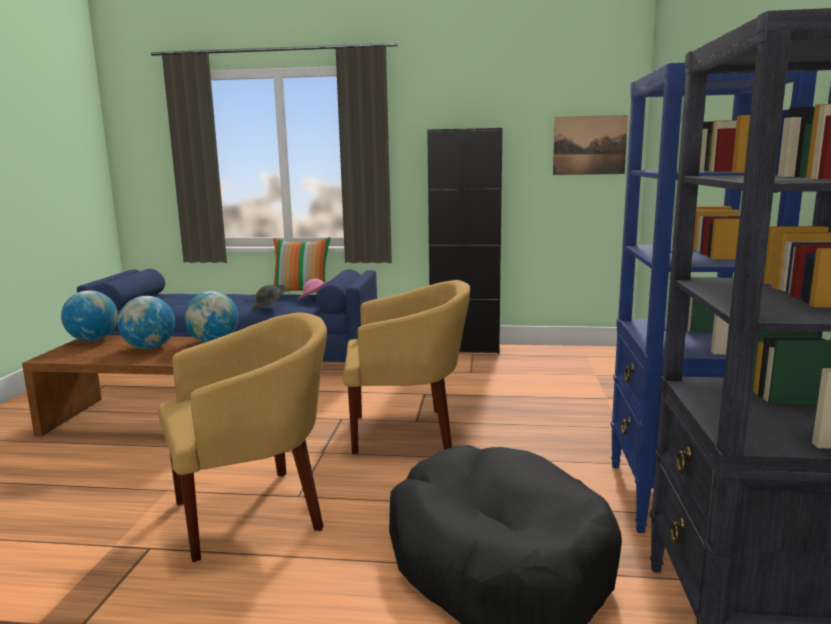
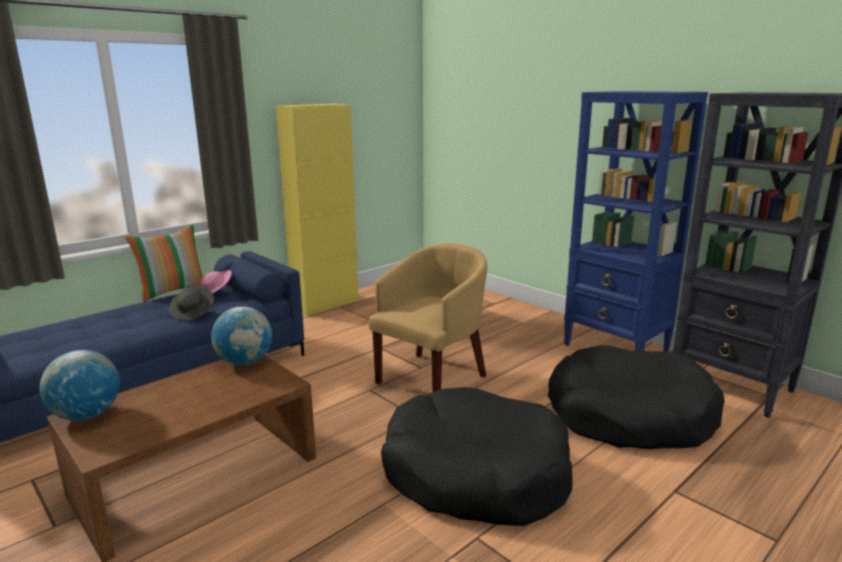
camera: 50 degrees left, 5 degrees up
globe [118,296,175,349] -> none
yellow armchair [158,312,327,562] -> black dog bed [381,387,573,526]
black cabinet [427,128,502,354] -> yellow cabinet [276,104,359,316]
picture [553,115,628,175] -> none

